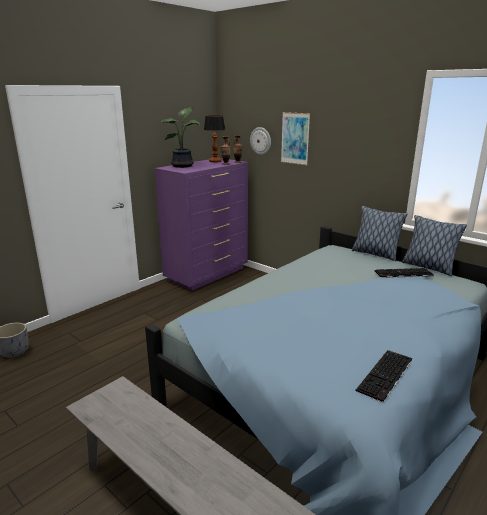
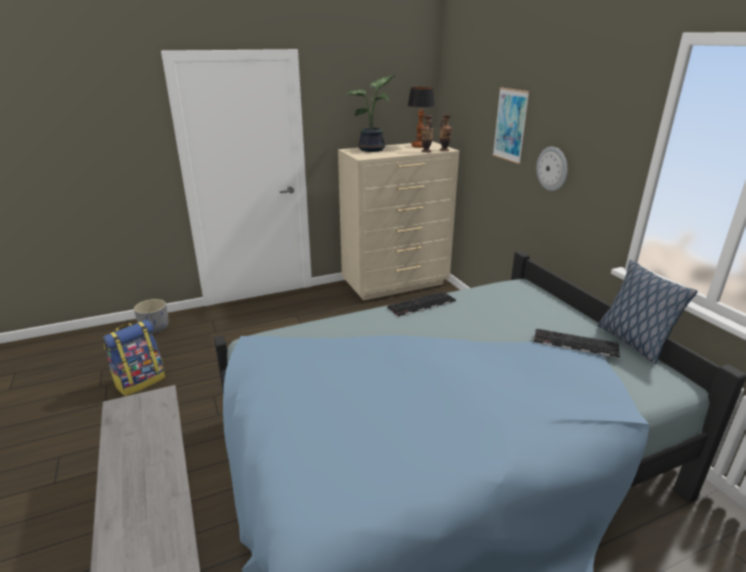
camera: 25 degrees right, 5 degrees up
purple dresser [155,158,248,291] -> beige dresser [338,141,459,301]
wall clock [250,127,271,155] -> wall clock moved to [536,147,567,191]
pillow [352,206,408,261] -> none
keyboard [356,350,412,403] -> keyboard moved to [387,292,456,317]
none -> backpack [103,320,165,396]

